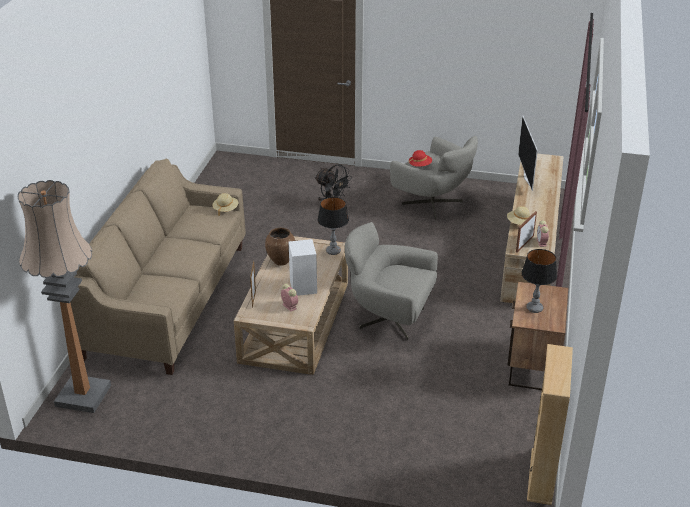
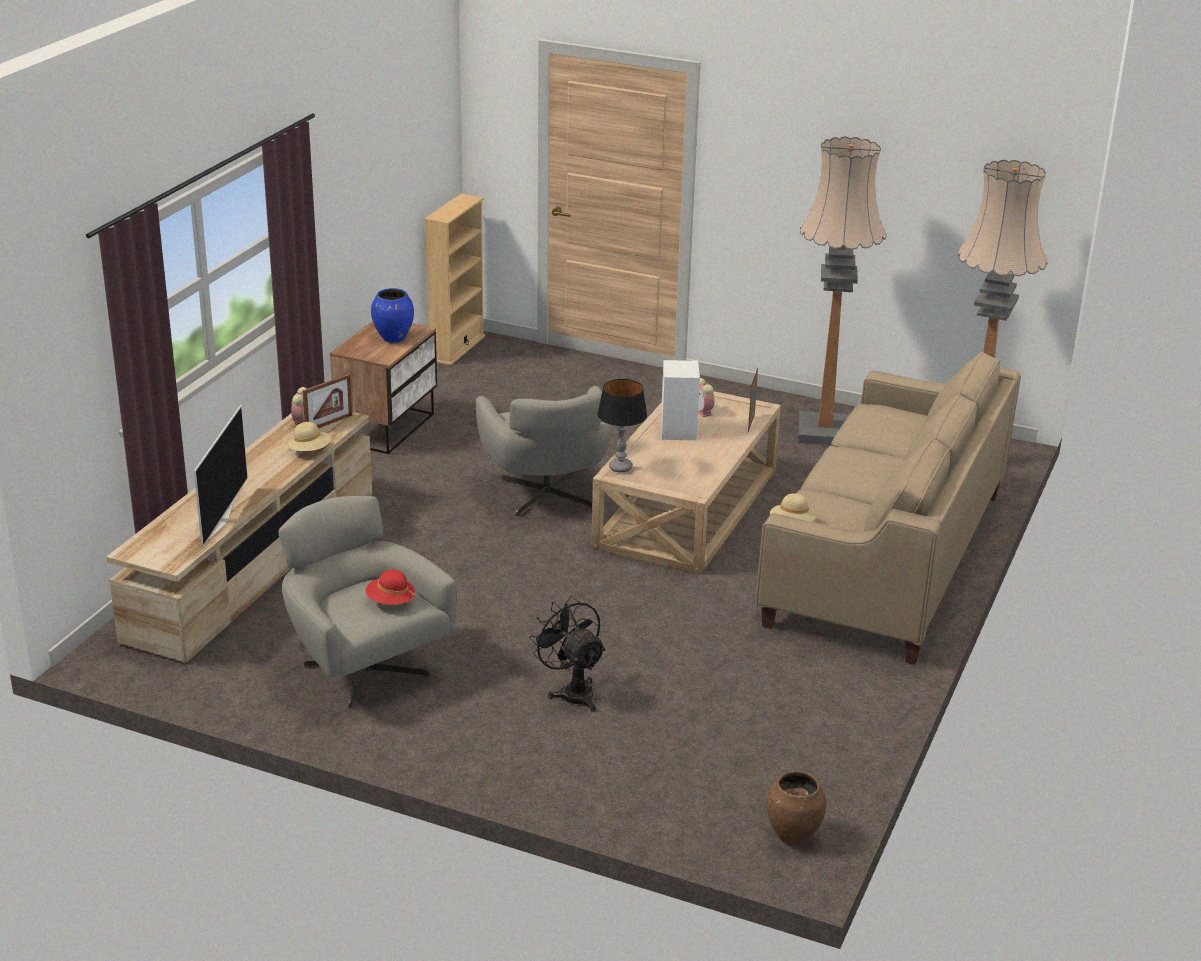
camera: 170 degrees left, 5 degrees down
brown vase [265,228,295,266] -> brown vase moved to [767,771,826,845]
grey armchair [345,222,438,341] -> grey armchair turned 45 degrees clockwise [476,386,612,517]
table lamp [521,249,557,313] -> blue vase [371,288,414,343]
none -> floor lamp [798,136,886,445]

